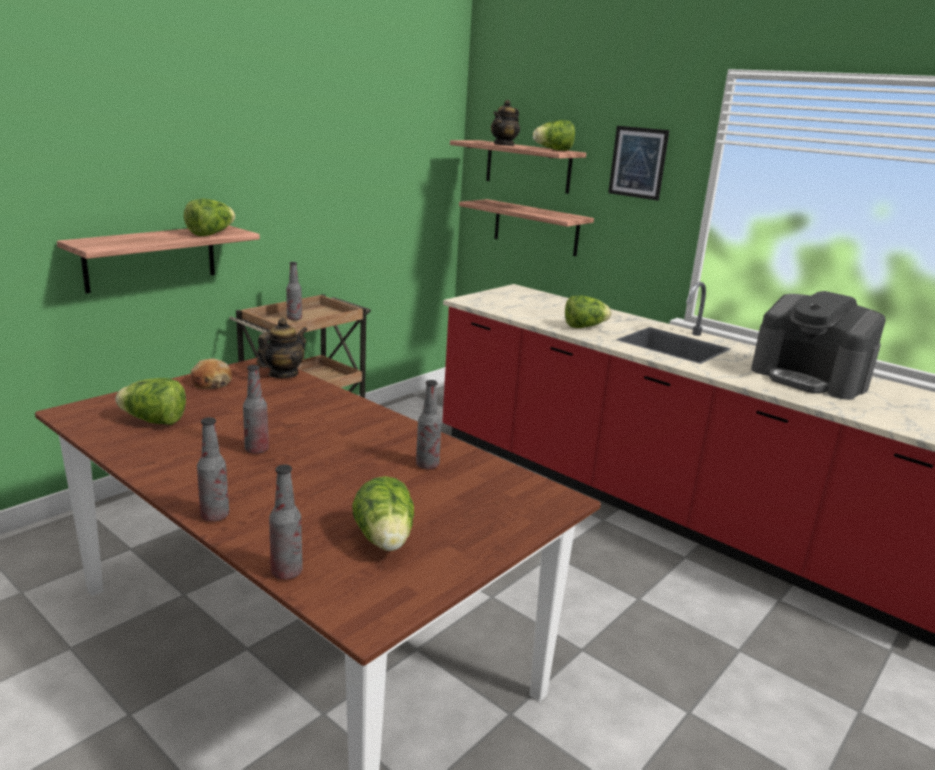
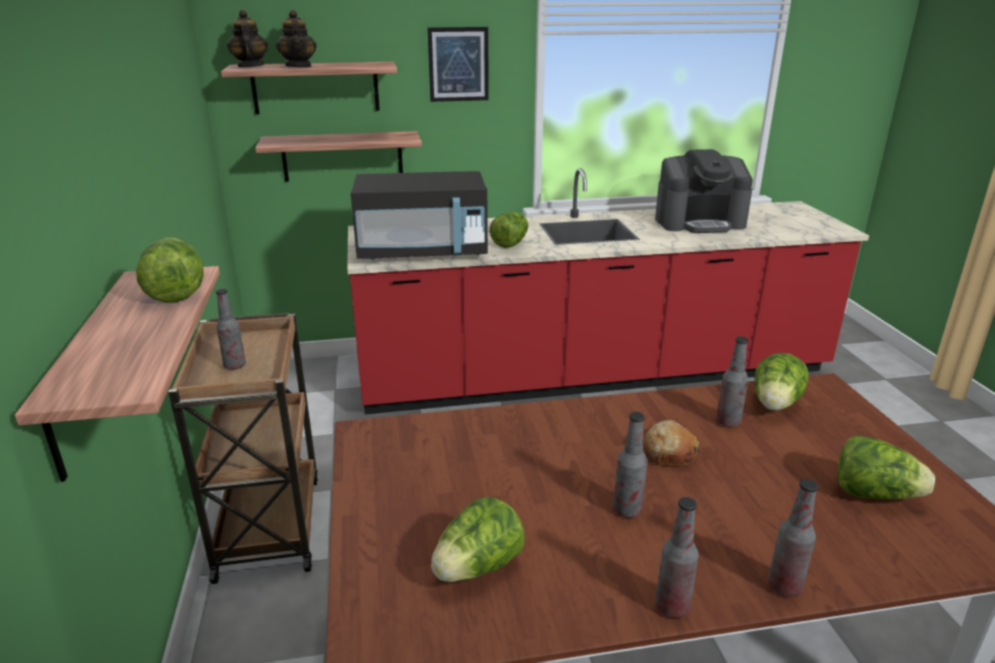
camera: 50 degrees left, 5 degrees up
bread [191,359,232,389] -> bread moved to [643,420,700,467]
teapot [257,318,308,378] -> teapot moved to [227,10,268,68]
bottle [269,464,303,580] -> bottle moved to [655,497,699,618]
lettuce [533,120,575,151] -> lettuce moved to [754,353,809,411]
none -> black microwave [351,171,488,259]

